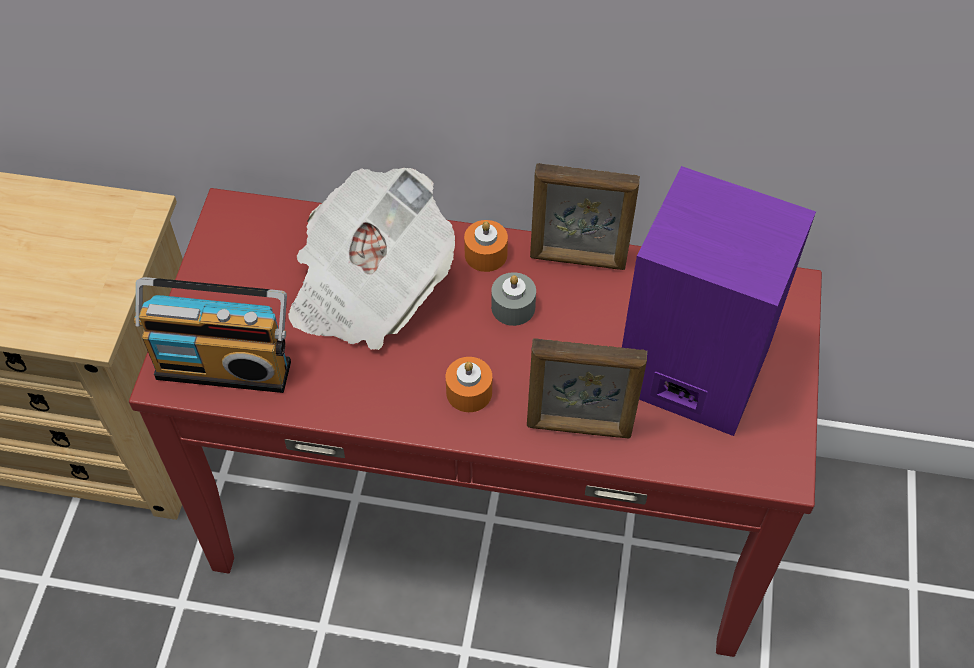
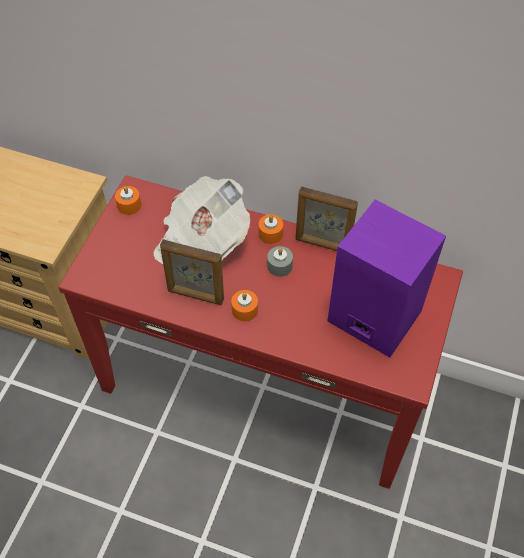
camera: 10 degrees right, 0 degrees up
radio [134,277,291,393] -> none
picture frame [527,338,647,438] -> picture frame moved to [160,240,224,305]
none -> orange candle [115,186,141,215]

